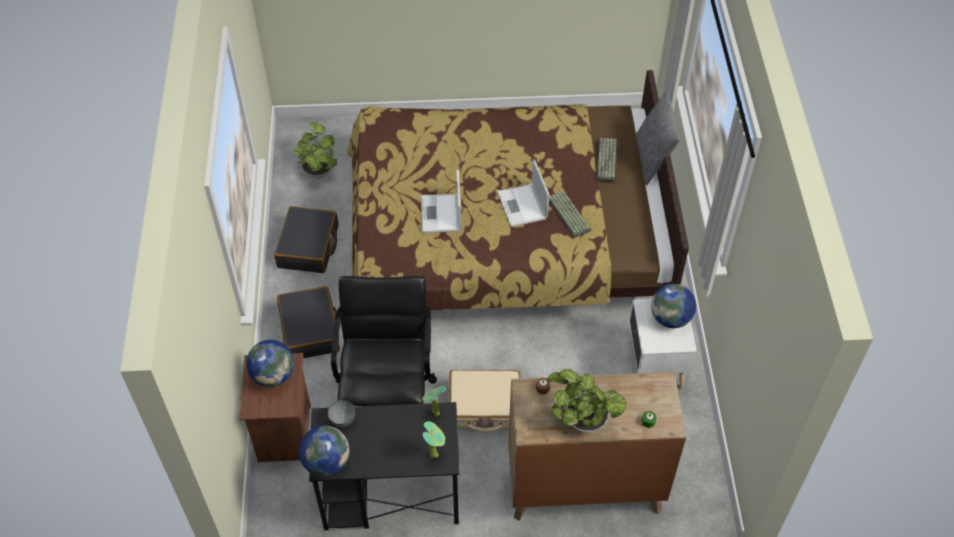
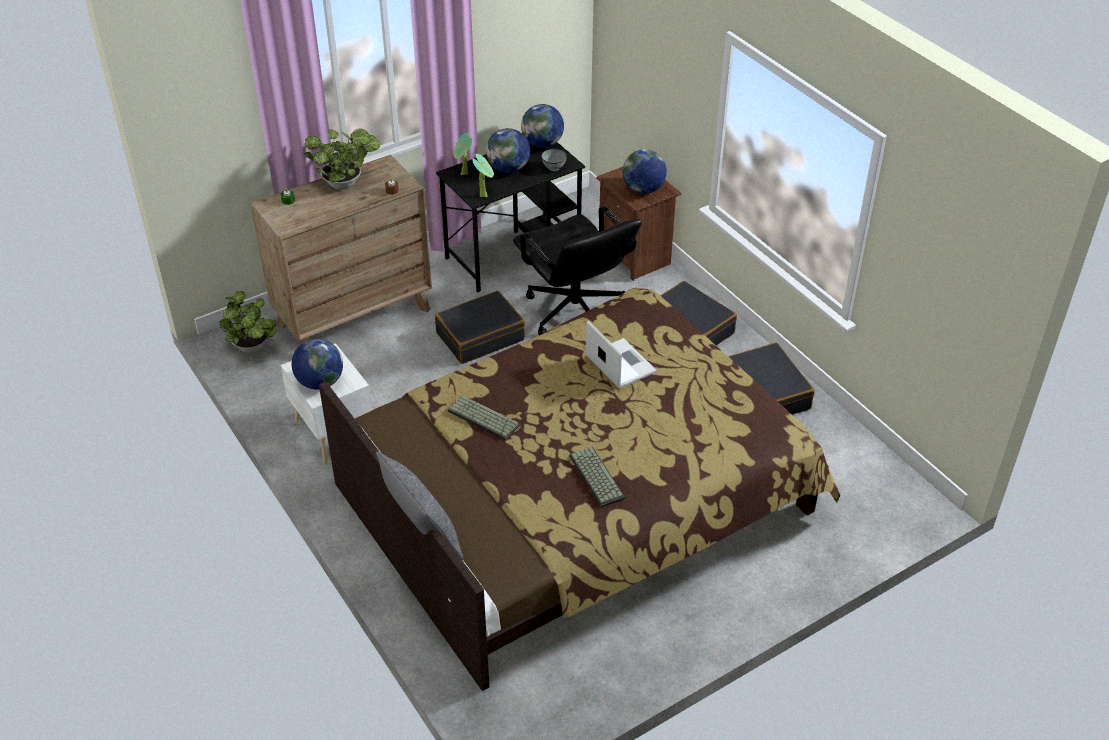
camera: 150 degrees right, 10 degrees down
potted plant [294,122,337,179] -> potted plant moved to [219,291,278,353]
beige suitcase [449,370,520,433] -> black suitcase [435,291,525,364]
laptop [497,159,550,227] -> none
keyboard [596,138,617,181] -> keyboard moved to [569,447,625,507]
none -> globe [486,128,530,173]

